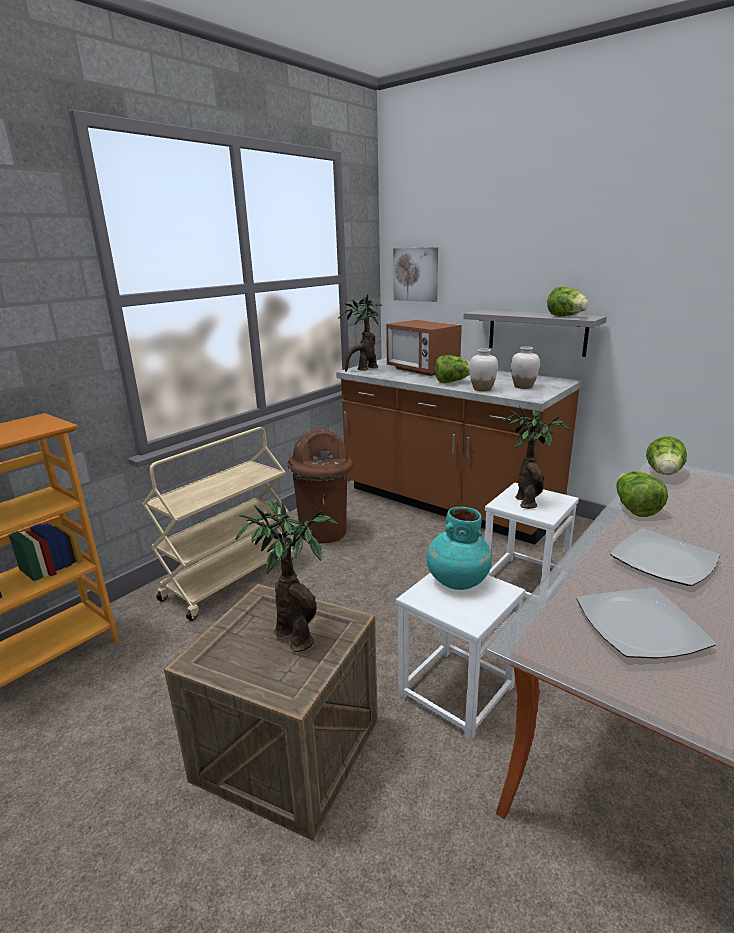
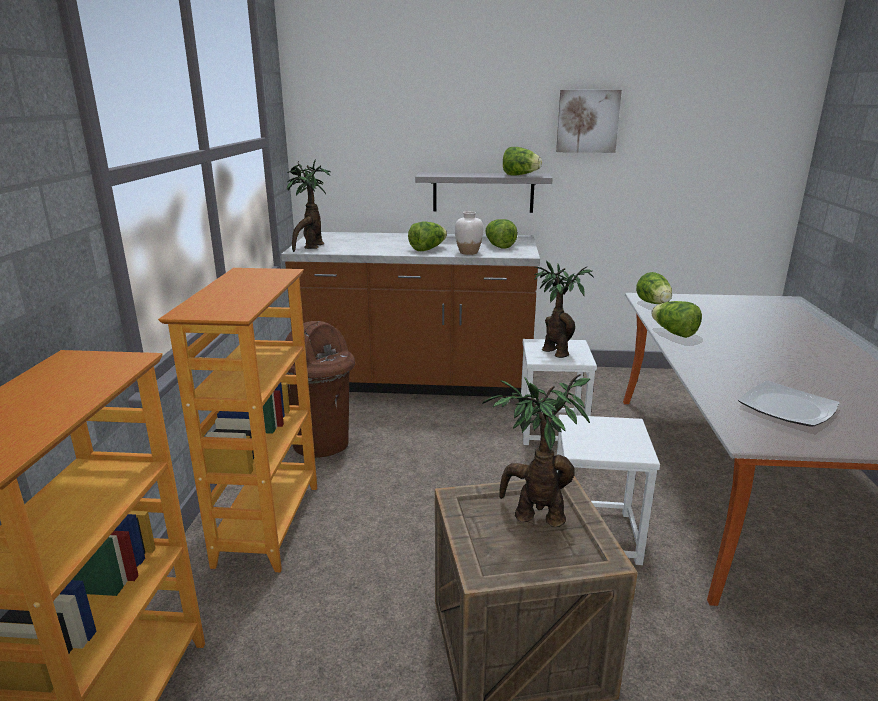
camera: 35 degrees left, 0 degrees up
beige cart [142,427,294,621] -> bookcase [158,268,317,572]
microwave [386,320,462,376] -> none
picture [393,247,438,302] -> picture moved to [556,90,622,153]
turquoise vase [427,507,492,590] -> none
white vase [511,347,540,389] -> lettuce [485,219,518,249]
plate [610,528,720,586] -> none

